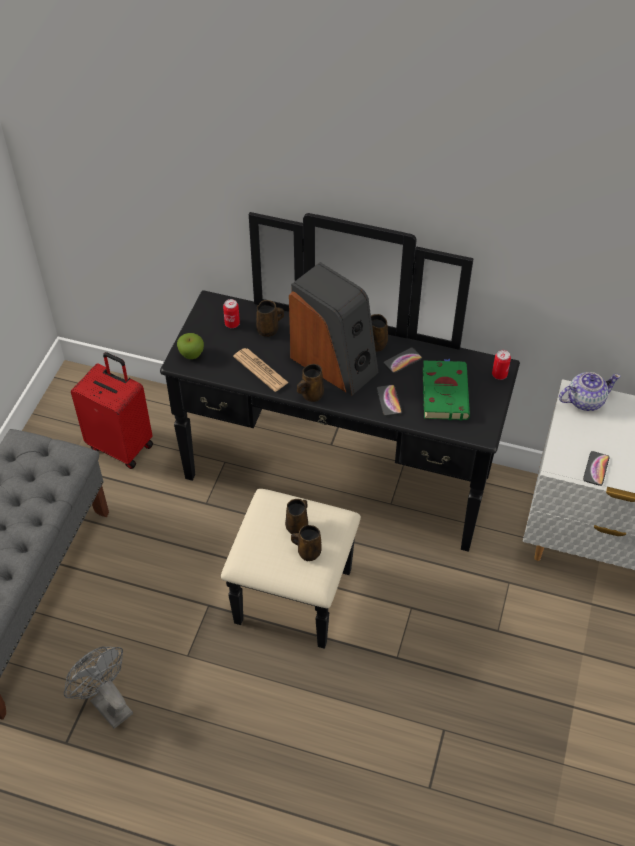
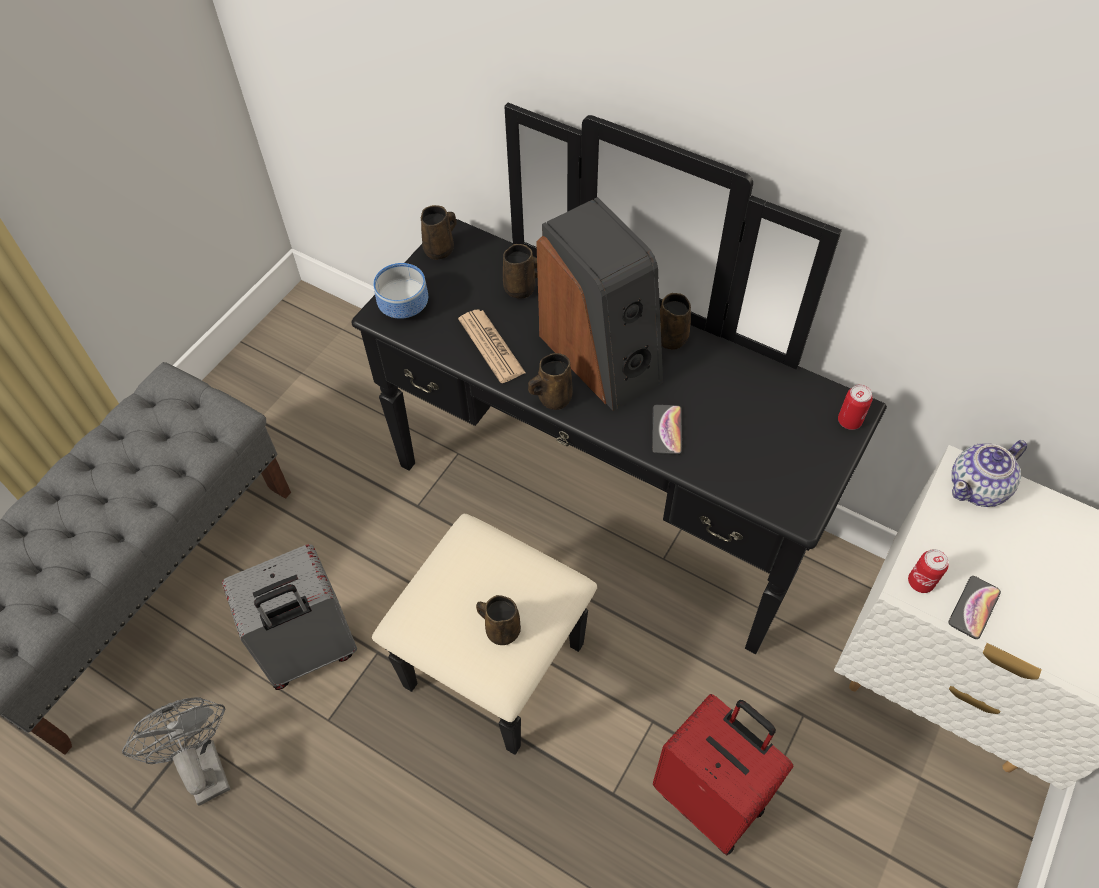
camera: 15 degrees right, 5 degrees up
red suitcase [71,352,153,469] -> red suitcase moved to [653,694,794,855]
apple [177,333,204,359] -> bowl [373,263,428,319]
can [223,299,240,328] -> can moved to [908,549,949,593]
brown mug [285,499,308,534] -> brown mug moved to [421,205,457,260]
phone [383,348,422,373] -> none
green book [423,359,470,421] -> none
teapot [559,372,621,411] -> teapot turned 150 degrees clockwise [952,440,1027,507]
none -> grey suitcase [222,544,357,690]

